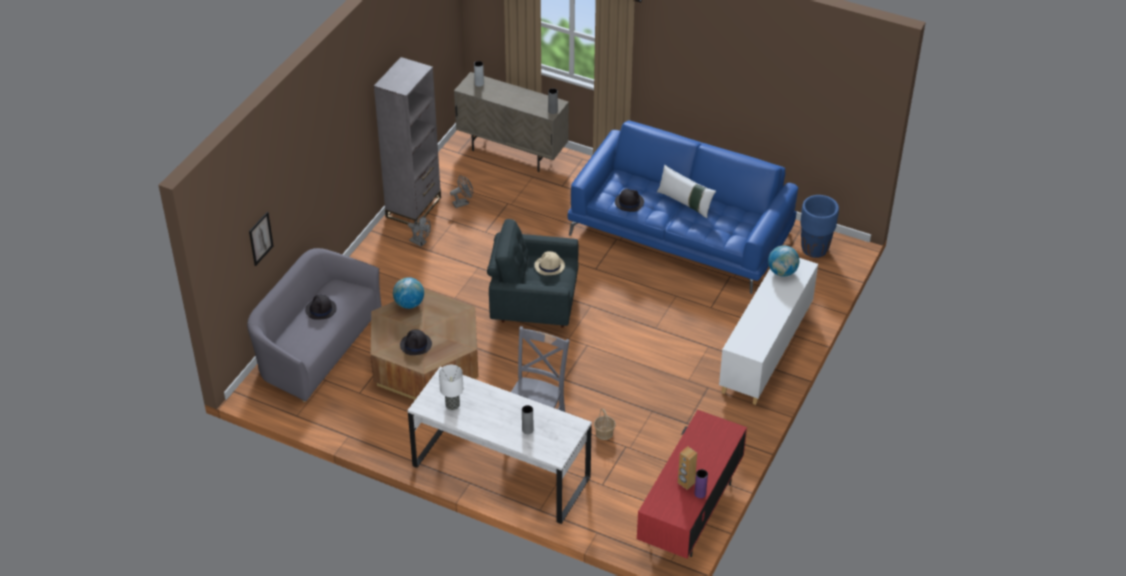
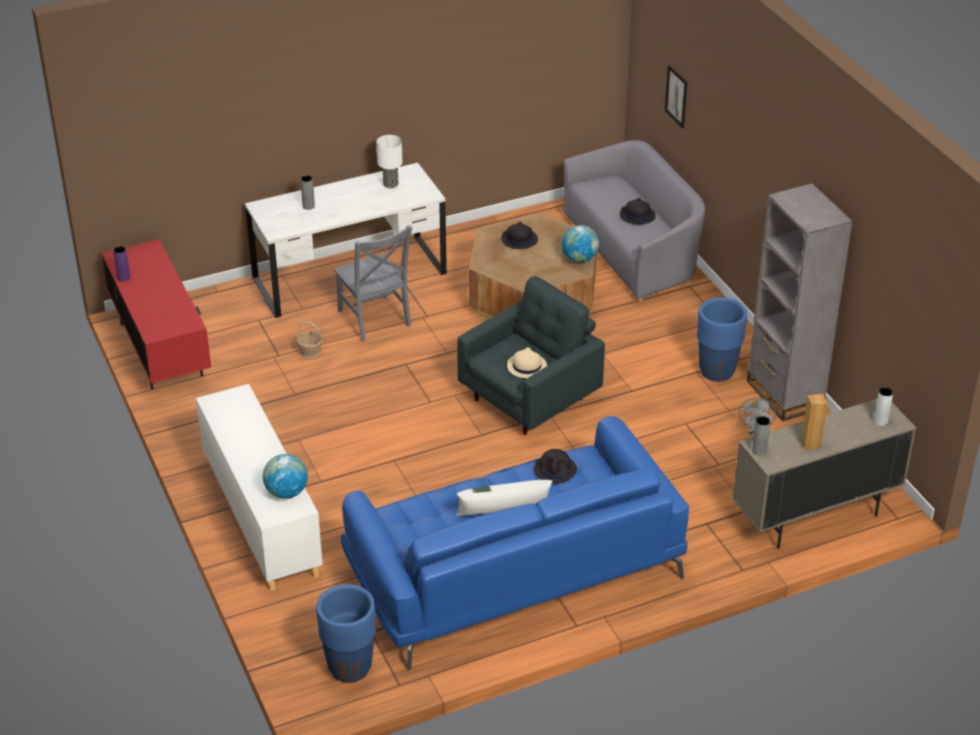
camera: 130 degrees right, 5 degrees down
grey fan [408,216,431,247] -> blue planter [697,297,747,382]
brown speaker [678,446,697,490] -> brown speaker moved to [801,394,827,450]

